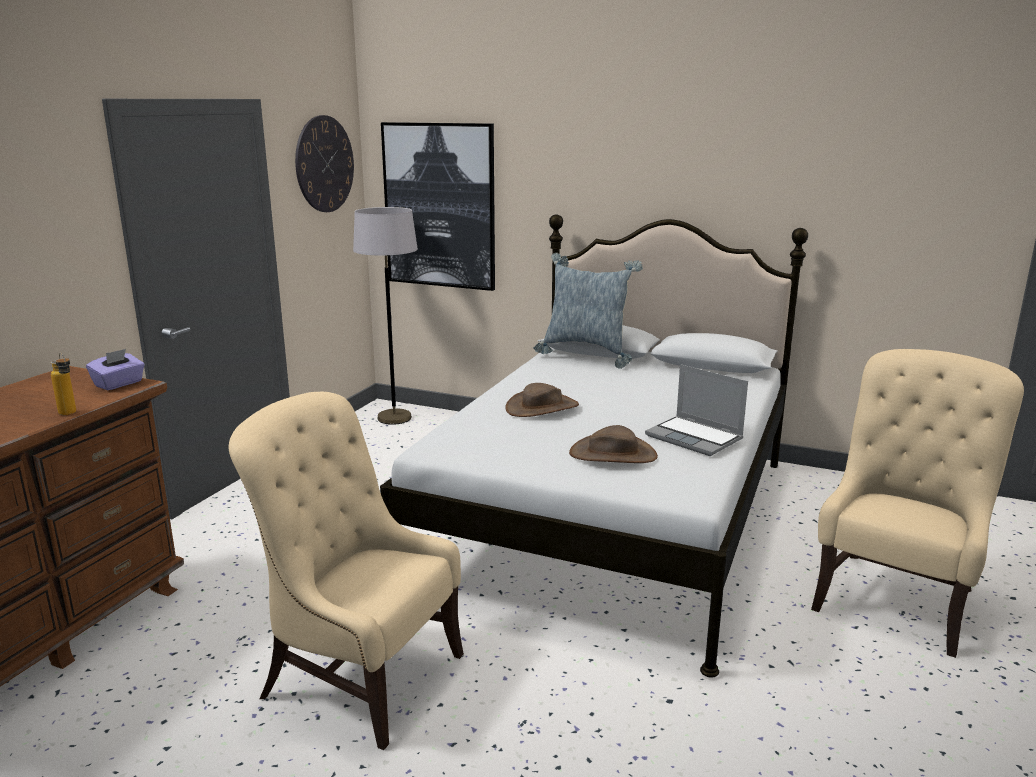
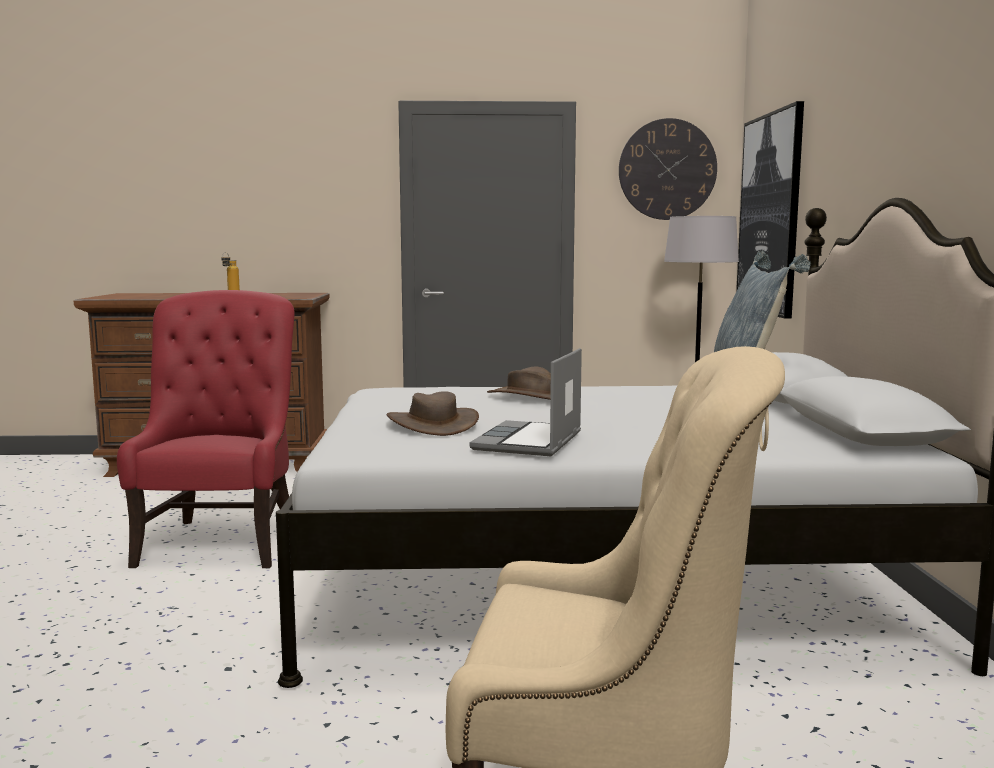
camera: 65 degrees right, 10 degrees down
purple tissue box [86,349,145,390] -> none
beige chair [229,392,464,750] -> red chair [117,290,295,568]

